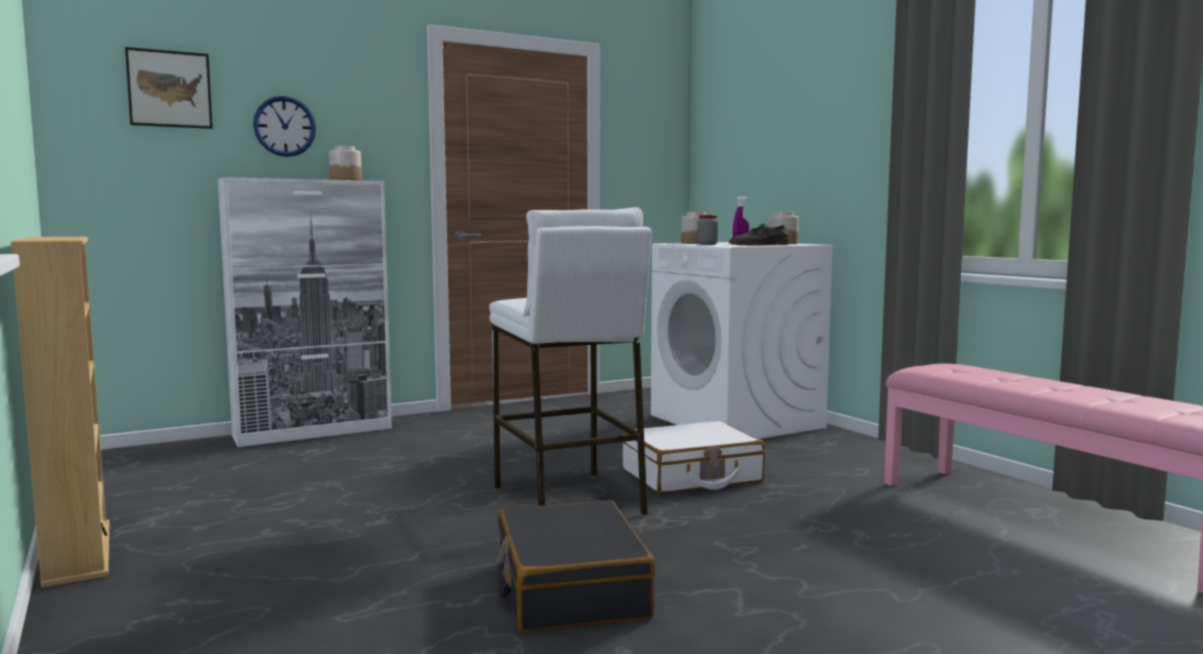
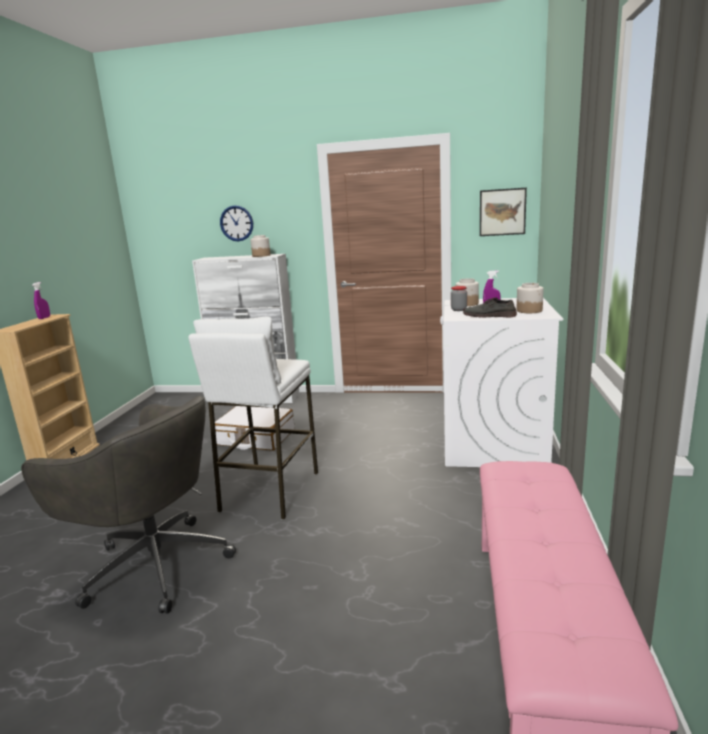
camera: 40 degrees right, 10 degrees up
picture [125,47,213,129] -> picture moved to [480,188,527,236]
black suitcase [497,500,656,632] -> grey office chair [21,396,236,614]
white suitcase [622,421,765,493] -> white suitcase moved to [215,406,294,451]
none -> purple spray bottle [32,282,50,319]

